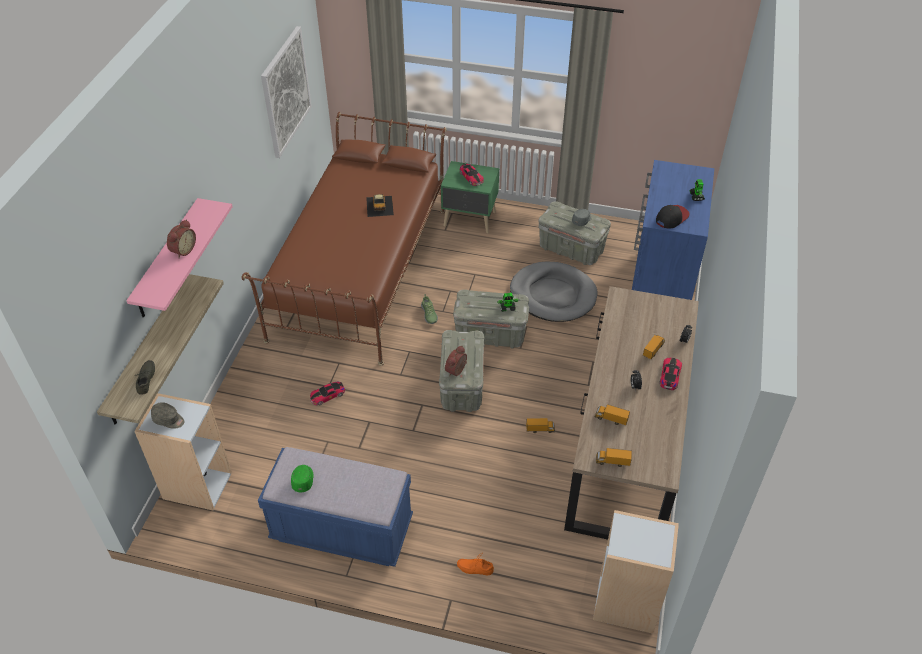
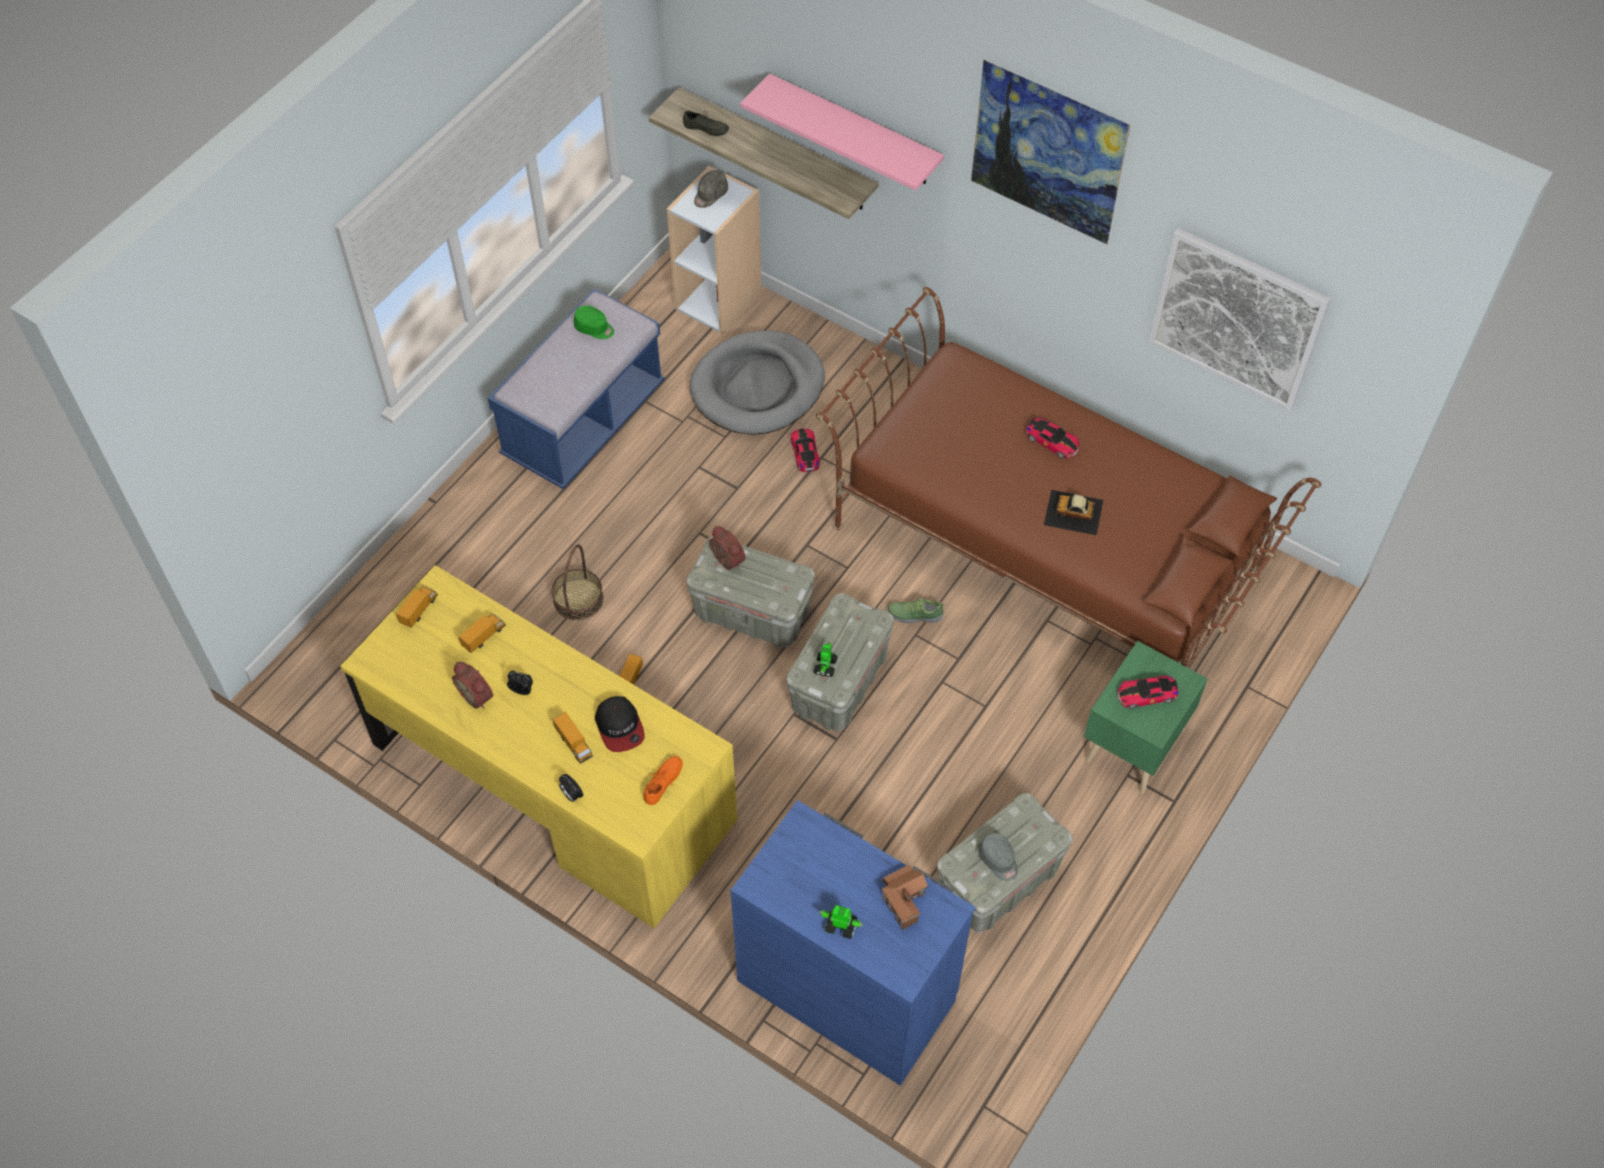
camera: 110 degrees right, 10 degrees up
alarm clock [167,220,196,258] -> alarm clock moved to [452,662,493,709]
orange shoe [457,553,494,575] -> orange shoe moved to [644,756,683,805]
grey dog bed [510,261,598,322] -> grey dog bed moved to [689,330,825,435]
brown desk [564,286,699,540] -> yellow desk [340,565,737,928]
bookcase [593,510,679,634] -> none
cap [656,205,690,229] -> cap moved to [595,696,645,752]
toy car [659,358,682,390] -> toy car moved to [1026,418,1079,459]
none -> basket [551,544,604,620]
none -> toy house [882,864,928,930]
none -> picture [971,60,1131,244]

